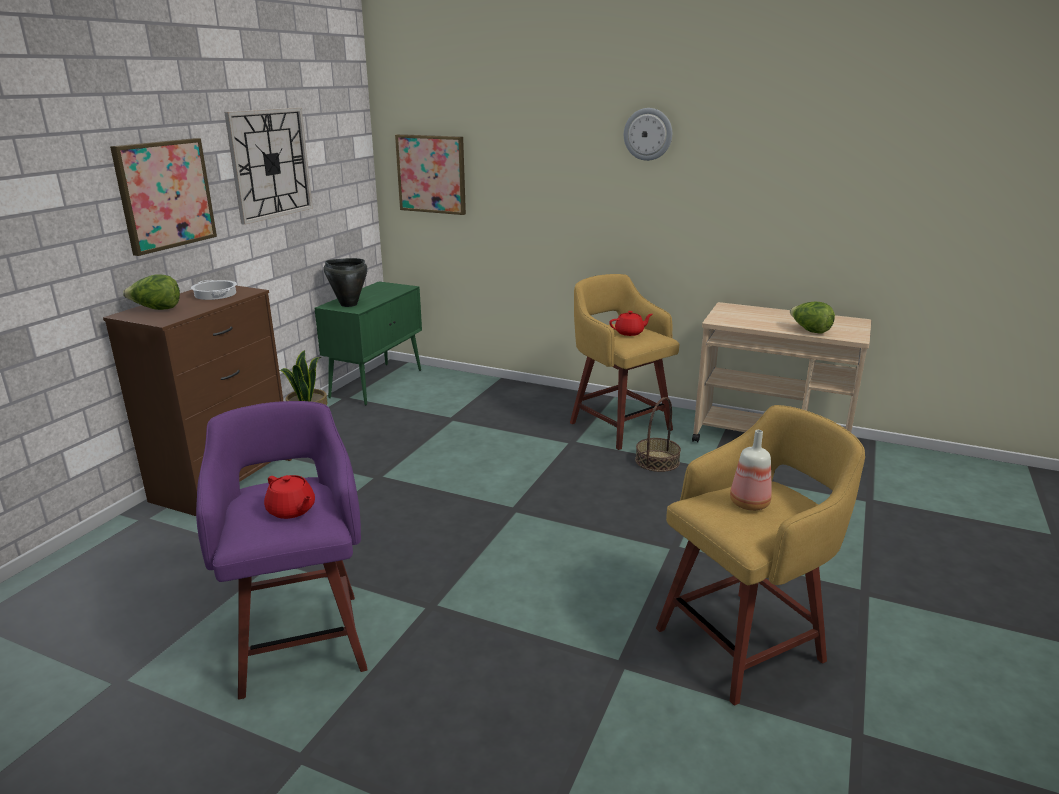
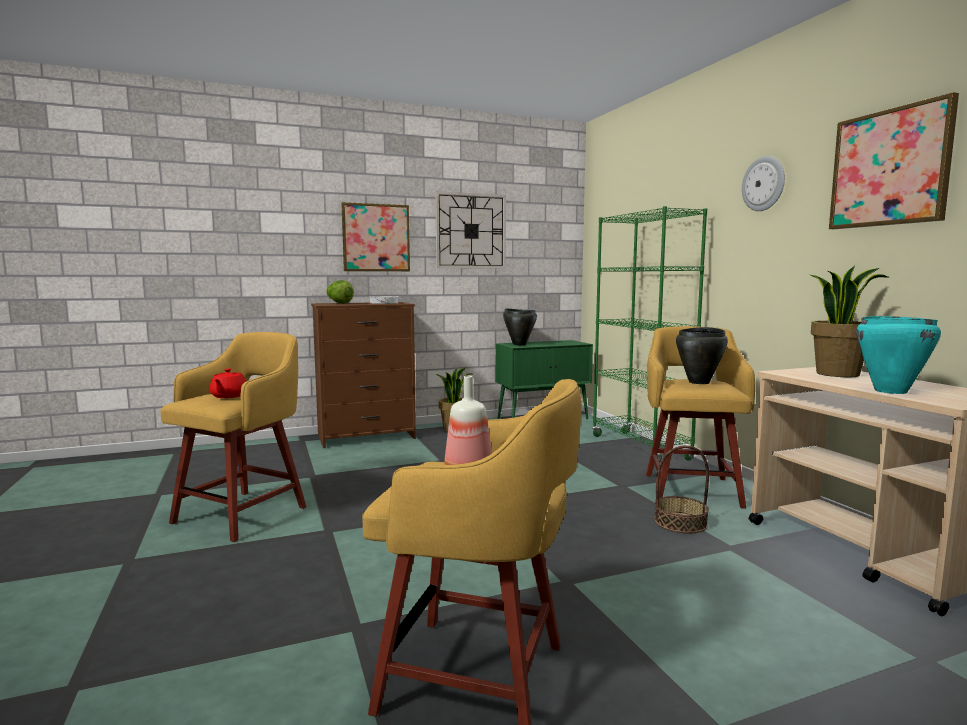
camera: 45 degrees right, 15 degrees down
purple stool [196,401,368,700] -> yellow stool [160,332,306,542]
picture [395,134,466,215] -> picture moved to [829,92,959,229]
red teapot [609,311,653,336] -> black cooking pot [676,327,728,384]
lettuce [790,302,835,334] -> turquoise cooking pot [856,316,941,394]
none -> green bookcase [592,206,707,463]
none -> potted plant [810,266,889,377]

